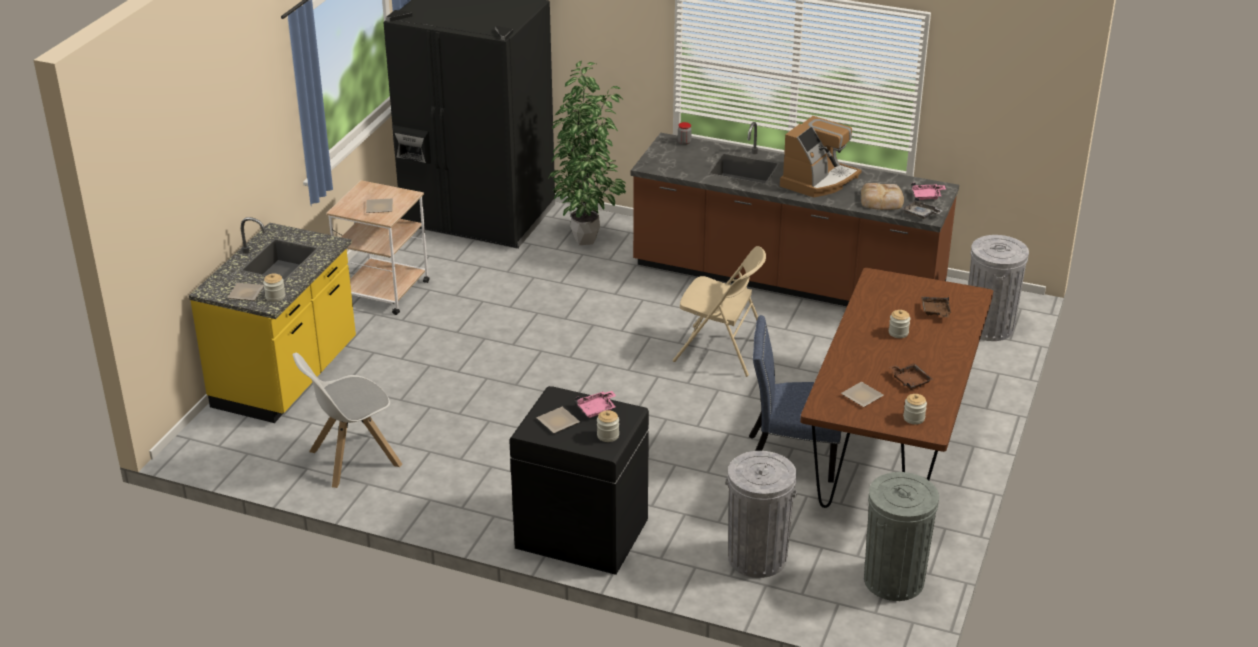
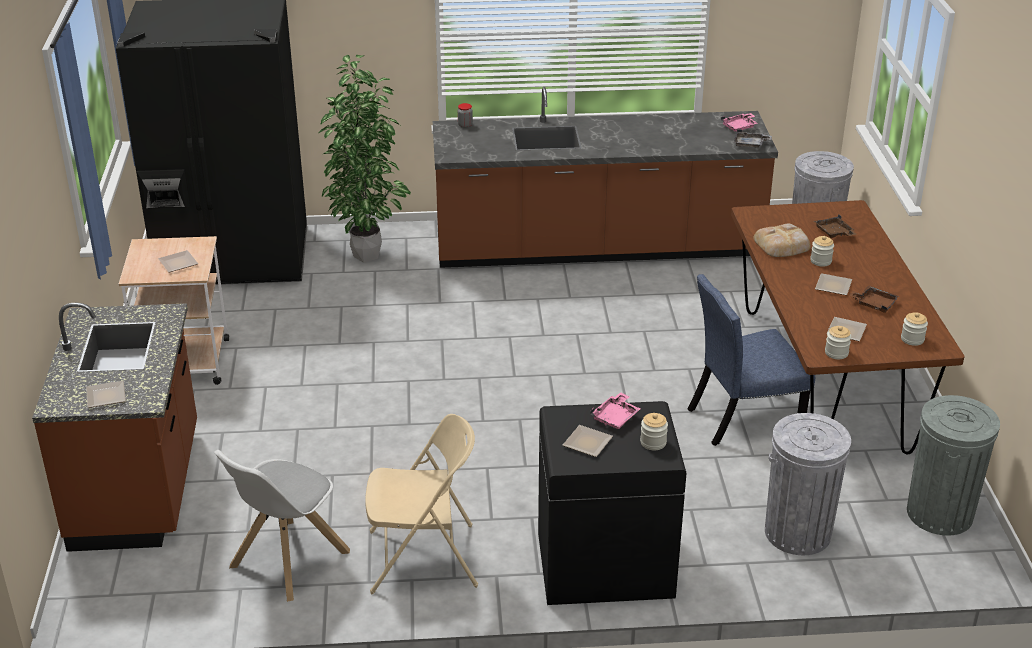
camera: 25 degrees left, 0 degrees up
yellow counter [189,217,356,423] -> brown counter [32,303,197,552]
jar [263,273,285,302] -> jar moved to [825,326,851,359]
beige chair [673,246,766,377] -> beige chair moved to [365,414,478,594]
coffee machine [780,116,862,197] -> none
bread [861,183,904,210] -> bread moved to [753,223,811,257]
none -> plate [815,273,852,295]

